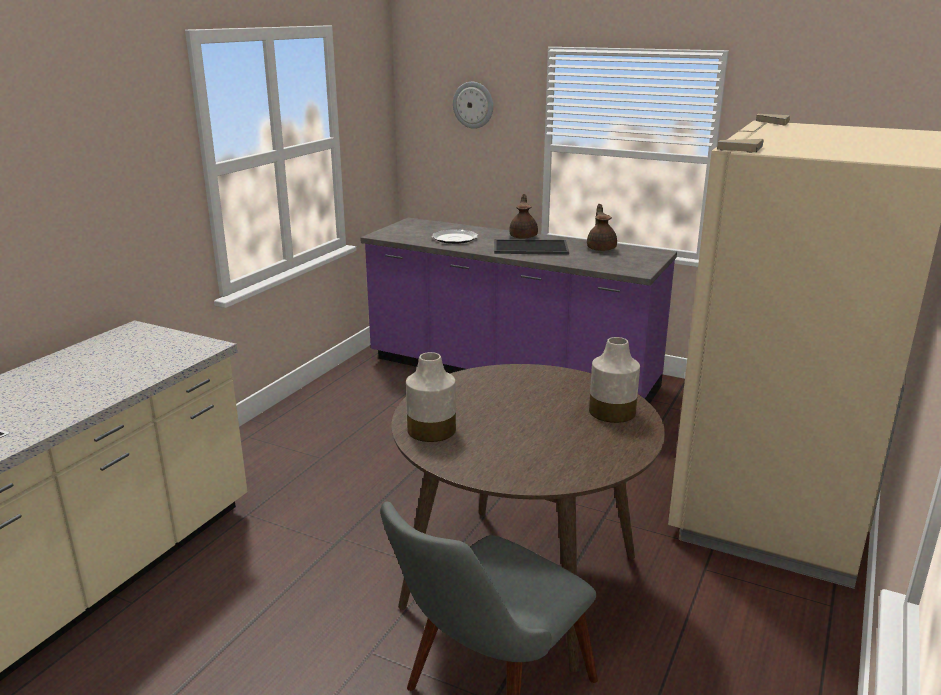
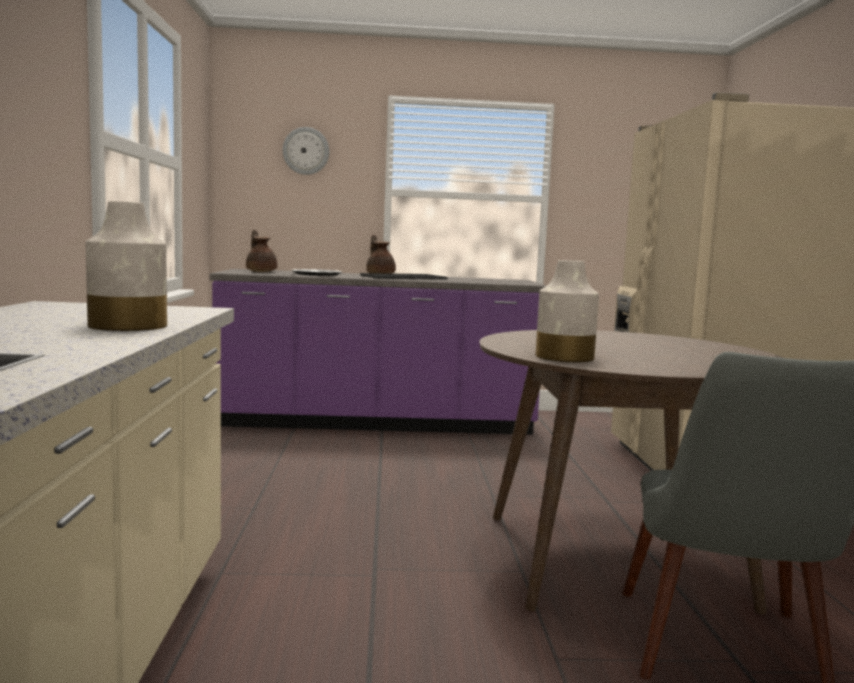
camera: 30 degrees left, 15 degrees down
brown teapot [587,204,617,251] -> brown teapot moved to [246,229,277,272]
beige vase [589,337,640,423] -> beige vase moved to [86,201,167,331]

